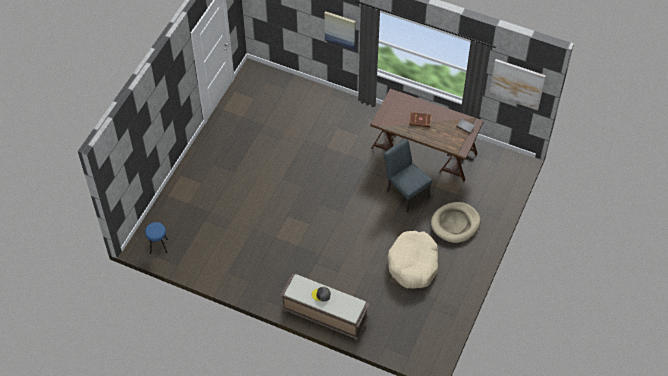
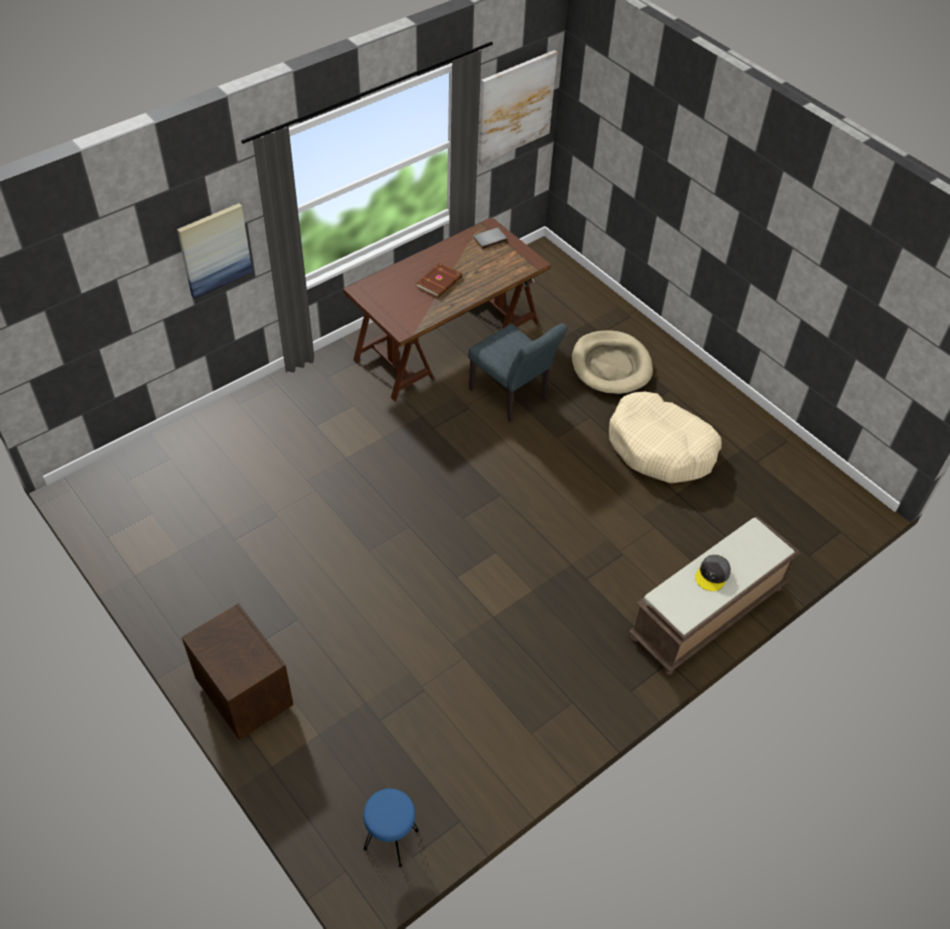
camera: 65 degrees left, 5 degrees down
grey chair [384,139,432,213] -> grey chair turned 120 degrees counterclockwise [468,323,567,422]
none -> brown nightstand [182,604,294,740]

